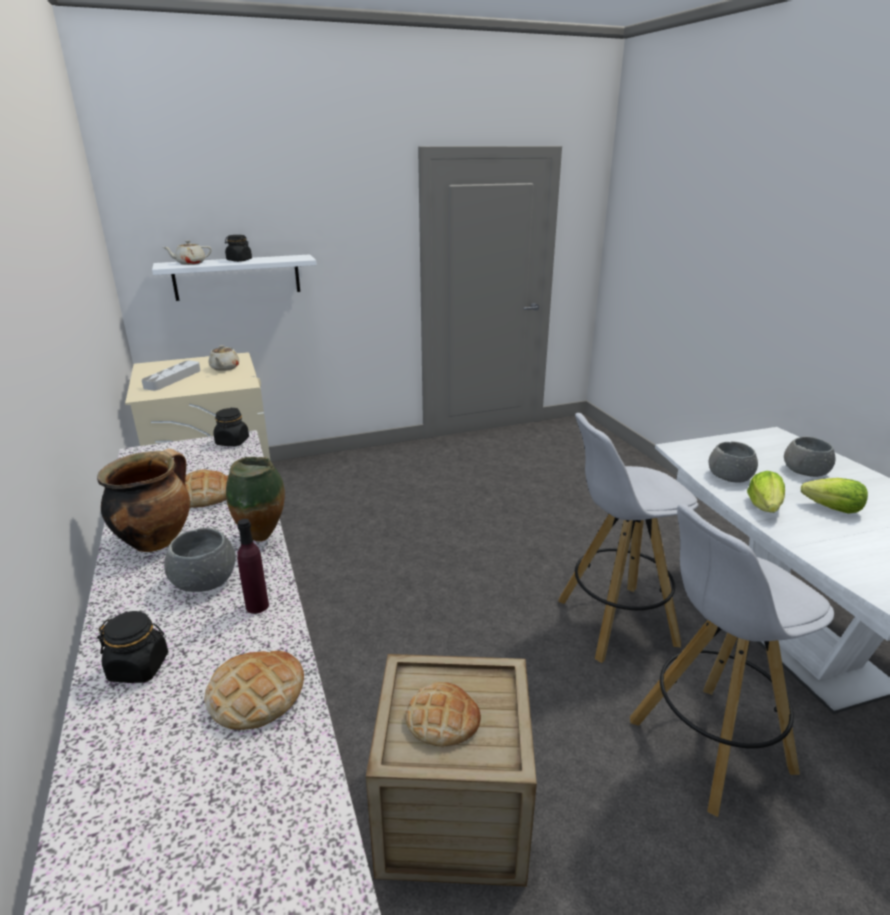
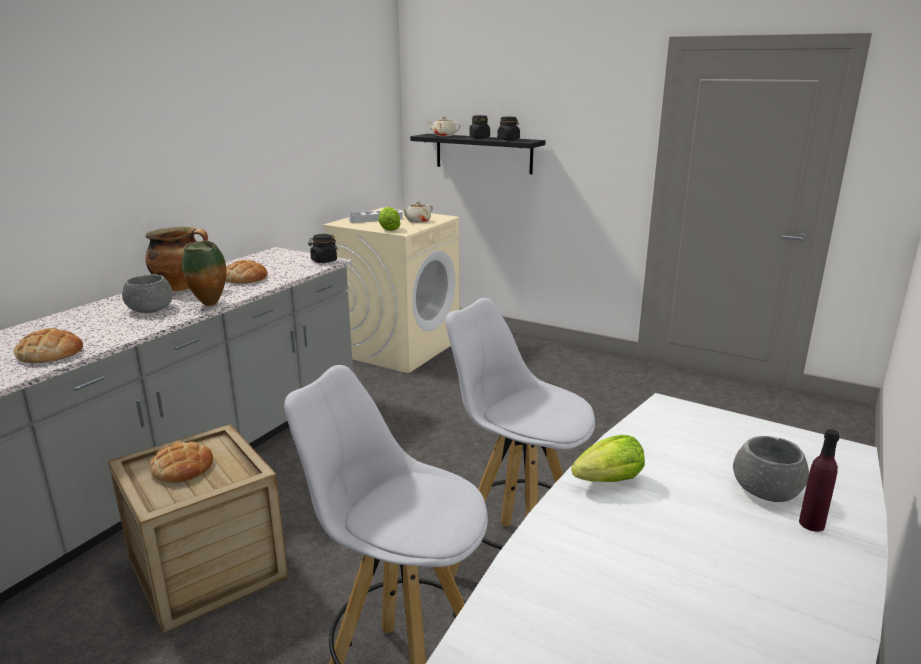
camera: 50 degrees right, 5 degrees down
black jar [98,611,168,683] -> black jar moved to [497,117,520,140]
white shelf [152,254,317,301] -> black shelf [410,134,546,174]
purple bottle [237,519,269,614] -> purple bottle moved to [799,429,840,532]
grey bowl [709,441,758,483] -> none
lettuce [801,478,868,514] -> lettuce moved to [378,207,401,231]

